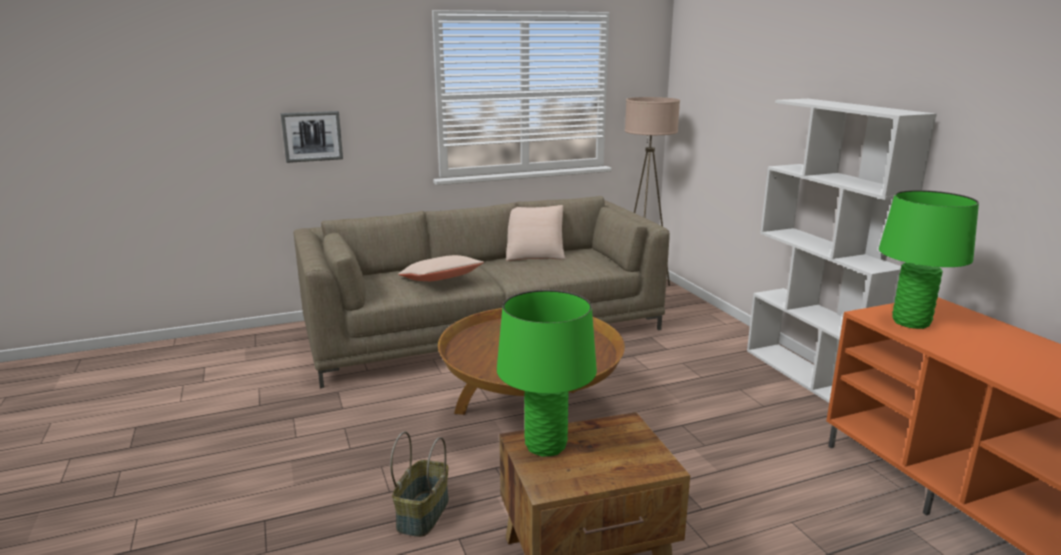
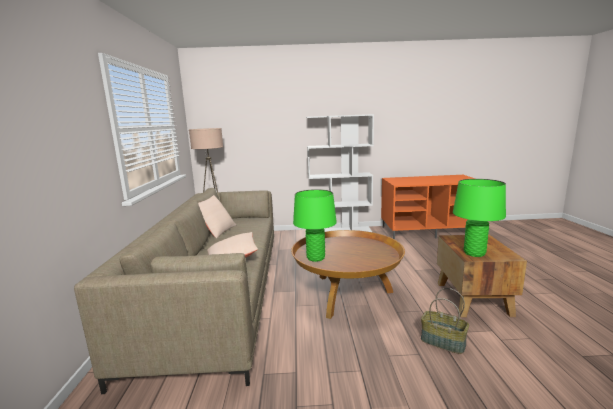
camera: 70 degrees left, 5 degrees down
picture [281,111,343,163] -> none
green table lamp [879,190,979,329] -> green table lamp moved to [293,189,337,262]

